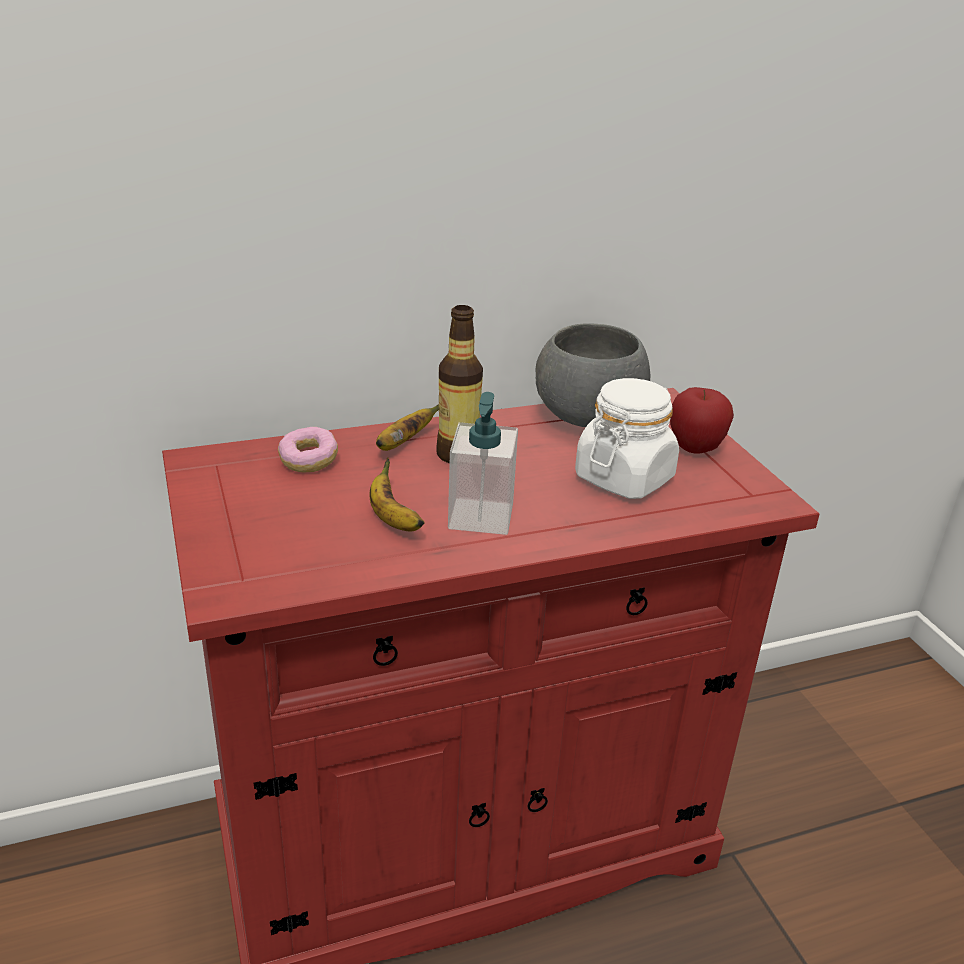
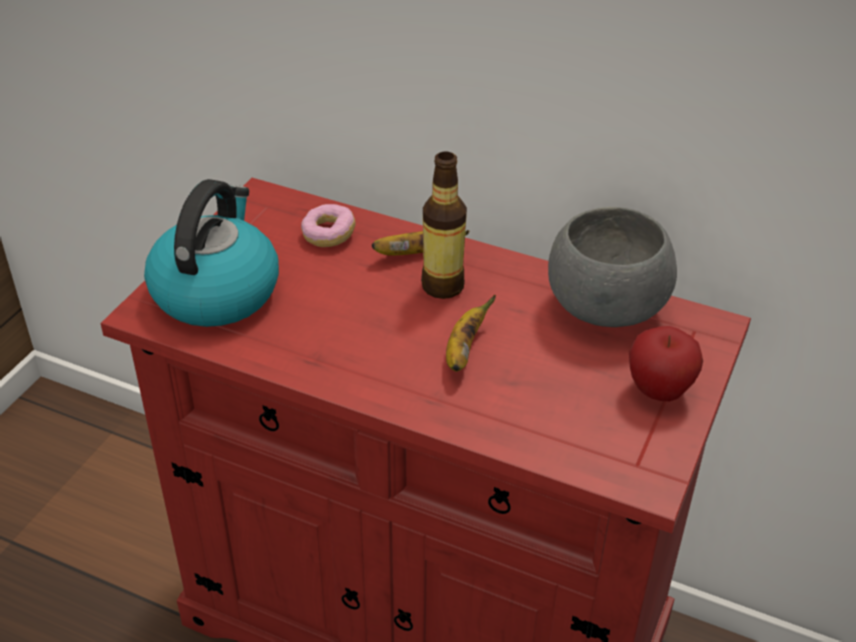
camera: 45 degrees right, 10 degrees up
banana [369,458,425,531] -> banana moved to [446,295,496,372]
soap dispenser [448,392,518,535] -> none
white jar [575,378,679,499] -> none
none -> kettle [144,179,279,327]

